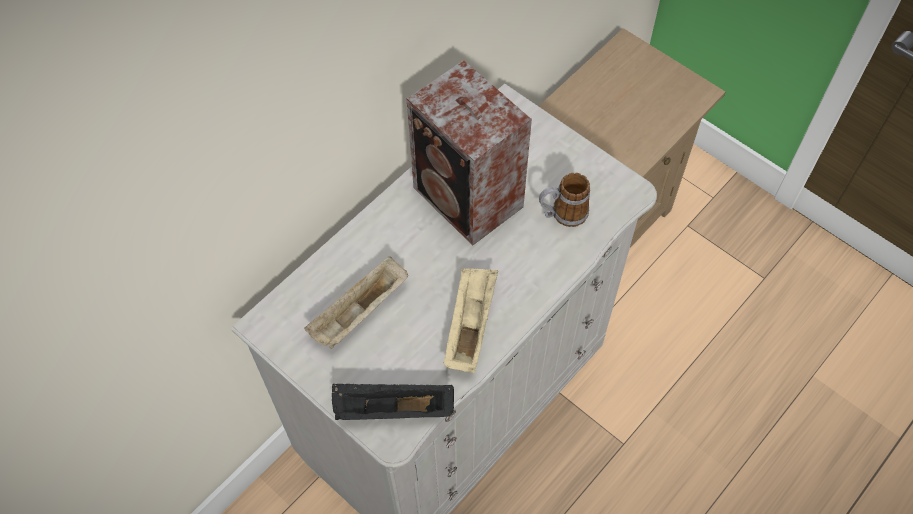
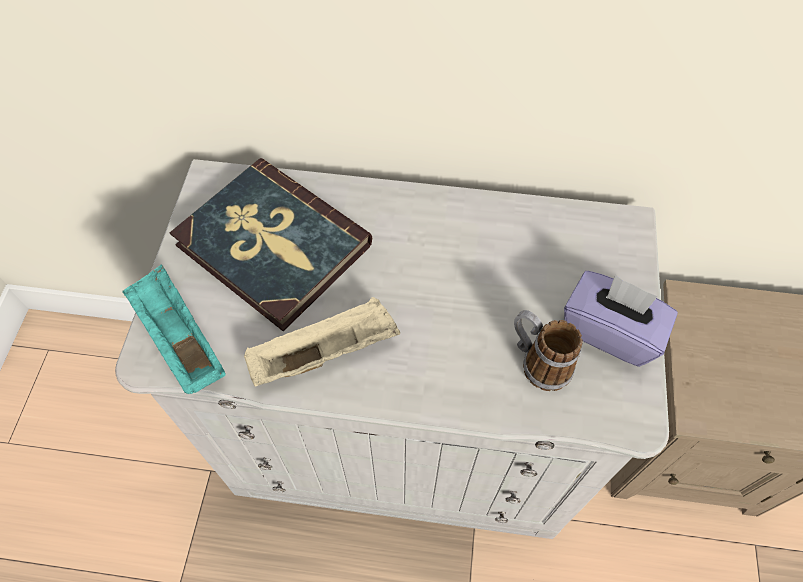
camera: 55 degrees right, 0 degrees up
beige tray [304,256,408,349] -> book [170,158,373,331]
black tray [332,384,454,420] -> turquoise tray [122,264,226,394]
speaker [407,60,532,245] -> none
none -> purple tissue box [564,271,678,367]

